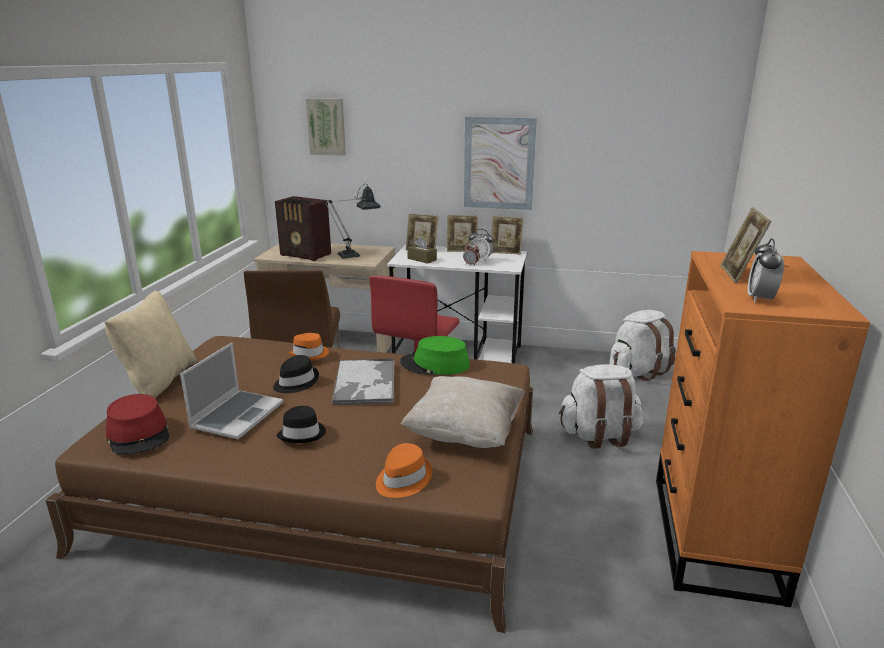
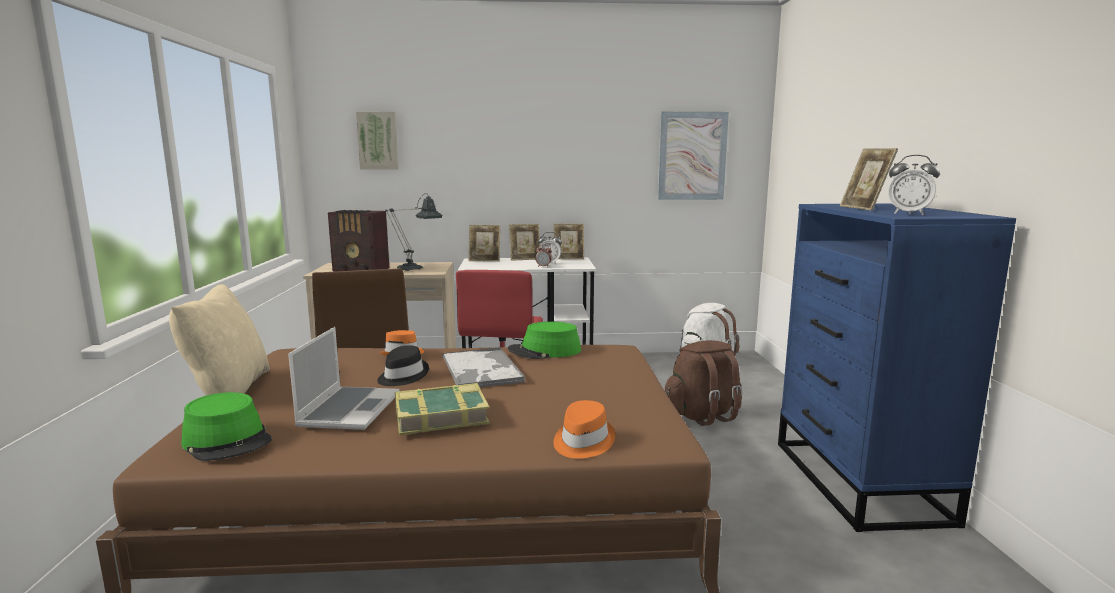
camera: 15 degrees left, 10 degrees down
red hat [106,394,170,454] -> green hat [181,392,272,461]
black hat [277,406,326,443] -> book [395,383,490,435]
beige pillow [401,376,525,448] -> none
brown tissue box [407,237,437,264] -> none
picture [464,117,537,210] -> picture moved to [658,112,729,200]
white backpack [559,364,643,449] -> brown backpack [665,340,742,426]
orange dresser [656,251,870,607] -> blue dresser [778,204,1016,532]
alarm clock [748,238,784,303] -> alarm clock turned 60 degrees counterclockwise [888,155,940,215]

